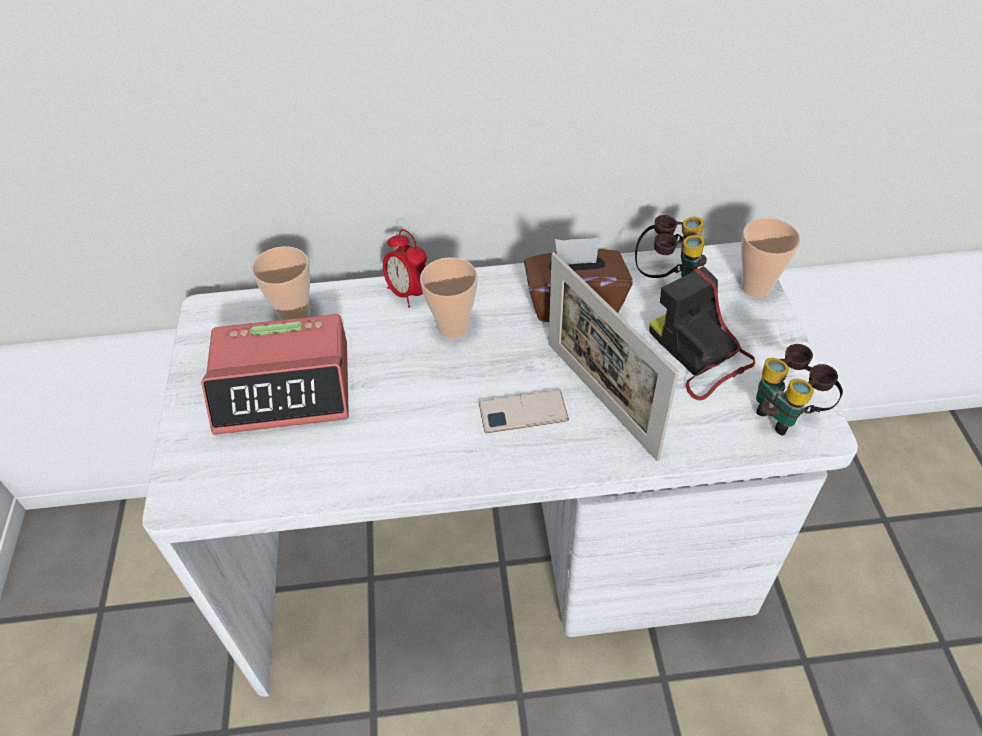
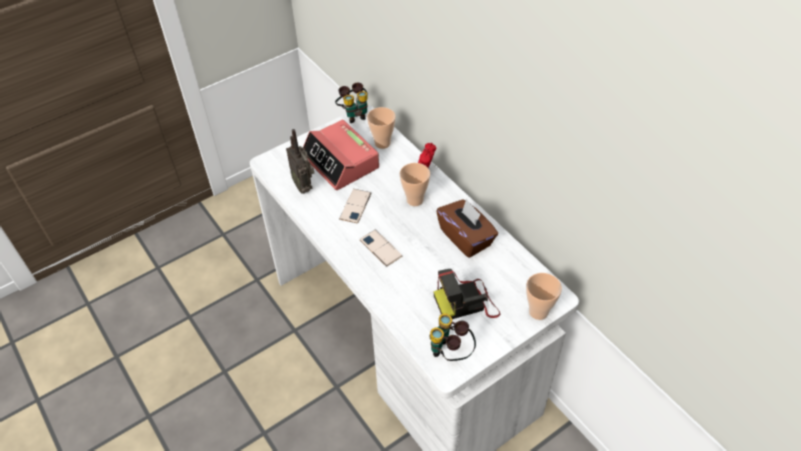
camera: 60 degrees right, 0 degrees up
picture frame [548,252,679,461] -> none
binoculars [635,215,707,278] -> binoculars moved to [335,83,368,123]
camera [650,266,755,400] -> camera turned 135 degrees counterclockwise [433,269,500,319]
none -> radio [286,129,314,194]
none -> phone [339,189,371,224]

